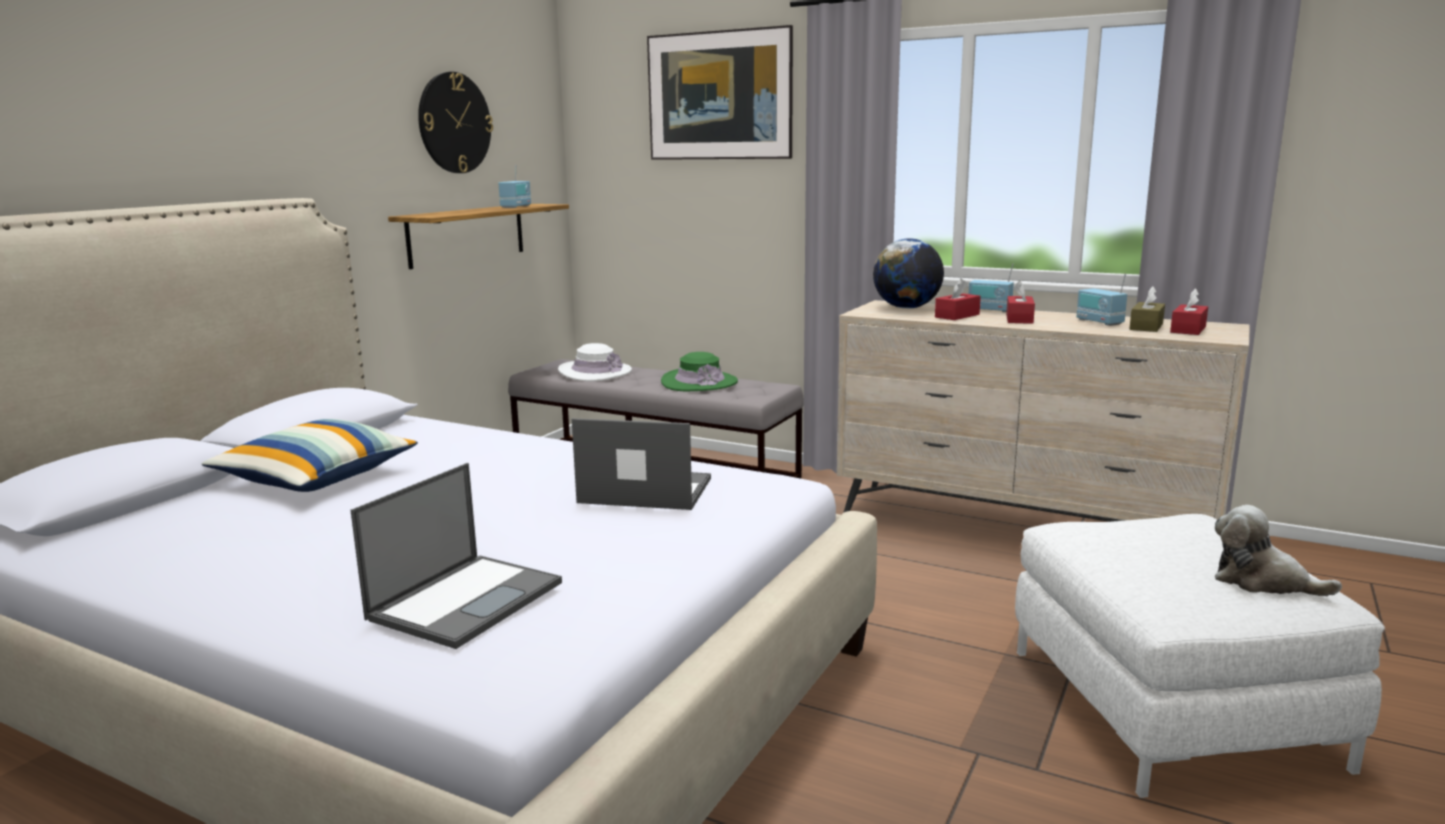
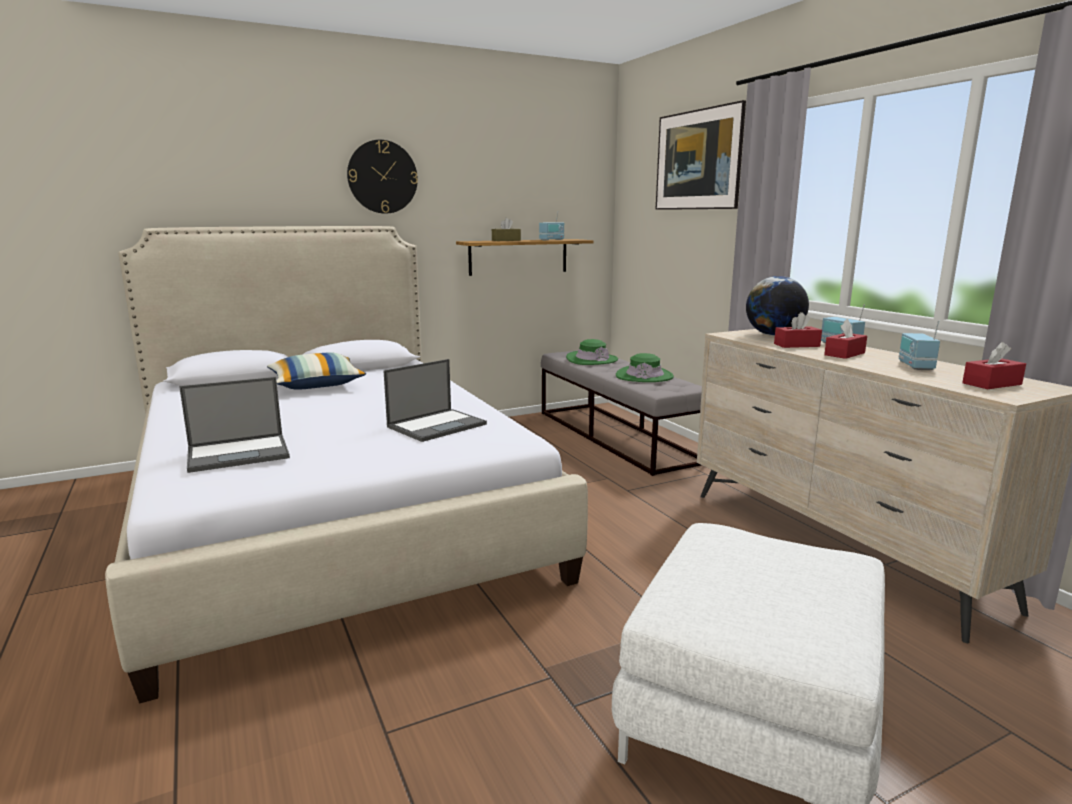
camera: 35 degrees right, 0 degrees up
wall clock [418,72,493,173] -> wall clock moved to [347,140,418,214]
white hat [558,343,632,381] -> green hat [566,339,618,365]
laptop [572,418,711,510] -> laptop turned 90 degrees clockwise [383,359,487,442]
brown tissue box [1129,286,1165,332] -> brown tissue box moved to [492,218,521,241]
plush toy [1215,505,1342,596] -> none

